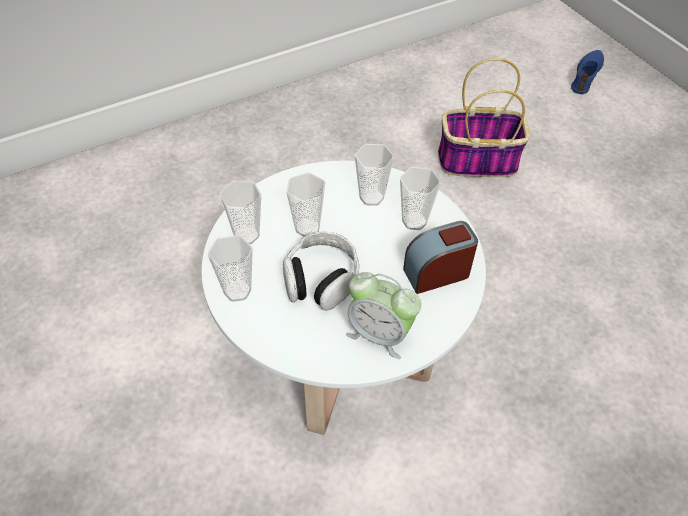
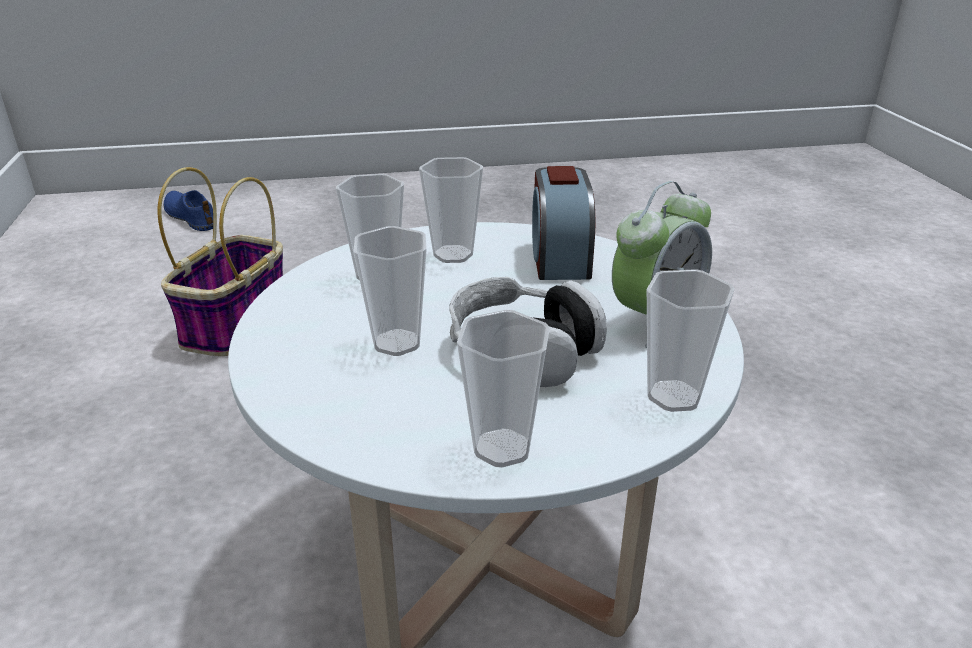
camera: 70 degrees left, 20 degrees down
cup [220,180,261,244] -> cup moved to [647,269,735,412]

